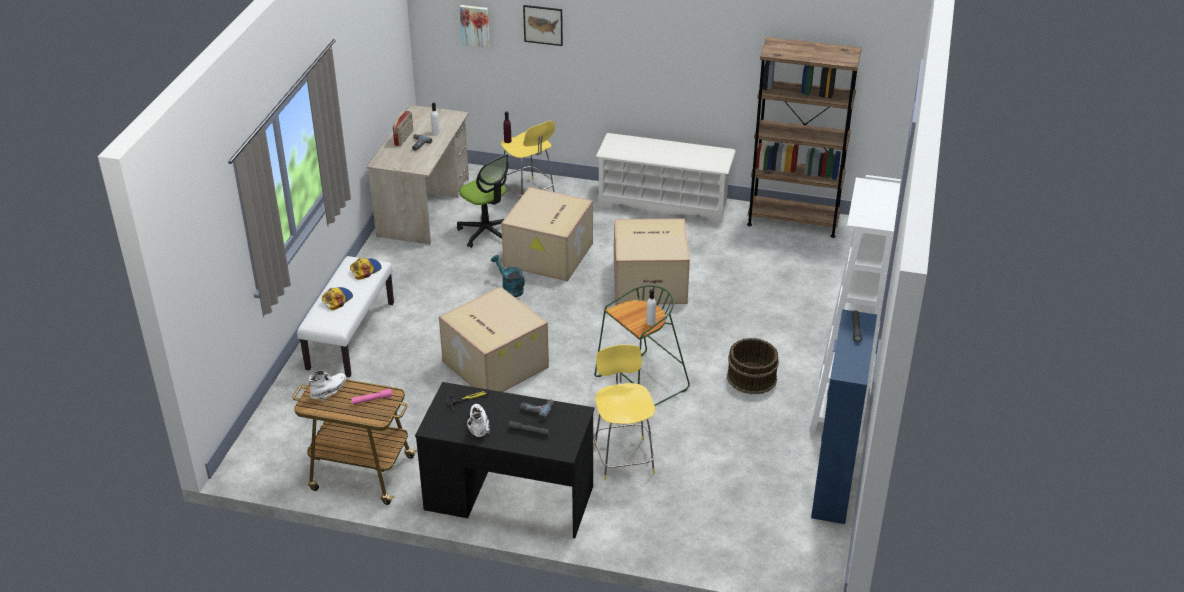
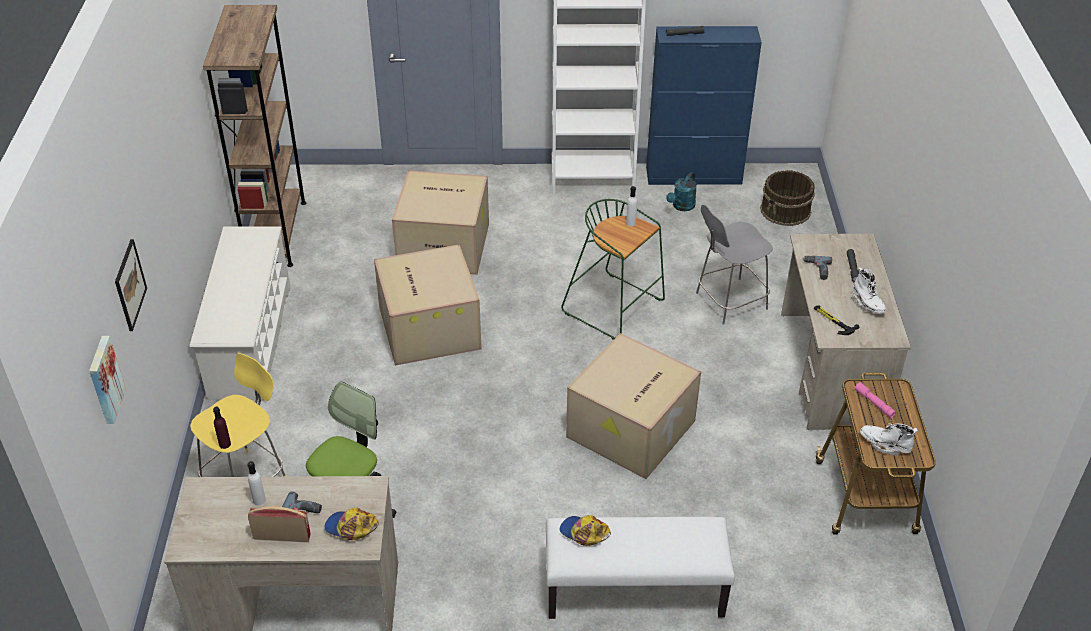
camera: 105 degrees left, 5 degrees up
cap [322,287,353,310] -> cap moved to [324,508,379,540]
black desk [415,382,594,538] -> beige desk [781,234,911,430]
white boot [467,404,490,437] -> white boot turned 90 degrees counterclockwise [852,267,887,314]
turquoise watering can [491,255,525,297] -> turquoise watering can moved to [666,172,697,211]
cardboard box [501,187,593,281] -> cardboard box moved to [392,170,489,275]
yellow stool [593,344,655,481] -> grey stool [696,205,773,325]
brown bucket [727,338,779,395] -> brown bucket moved to [760,170,815,226]

